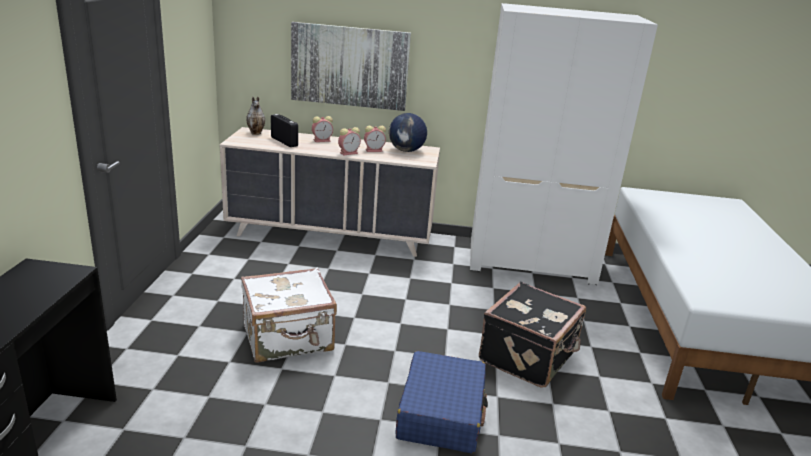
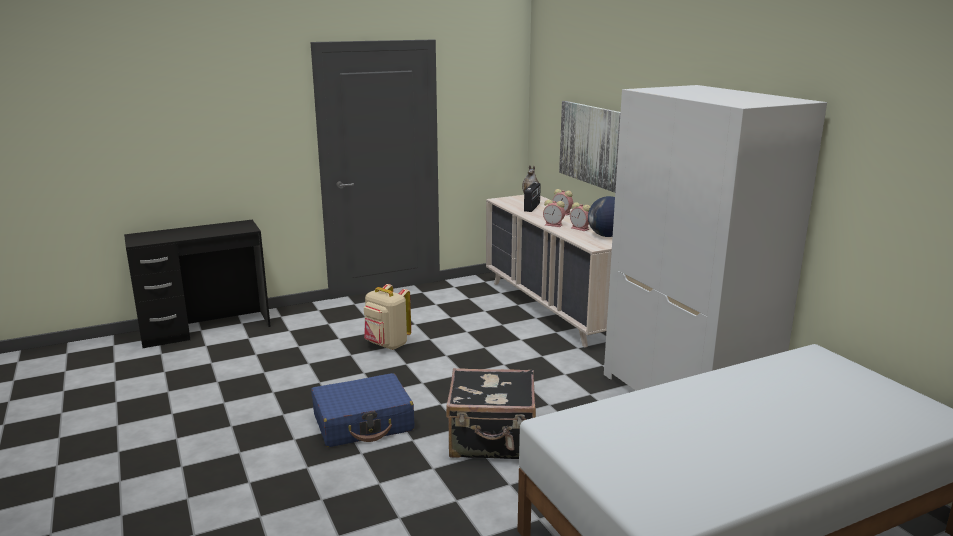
camera: 60 degrees right, 5 degrees down
white suitcase [241,268,337,363] -> beige backpack [364,284,411,350]

